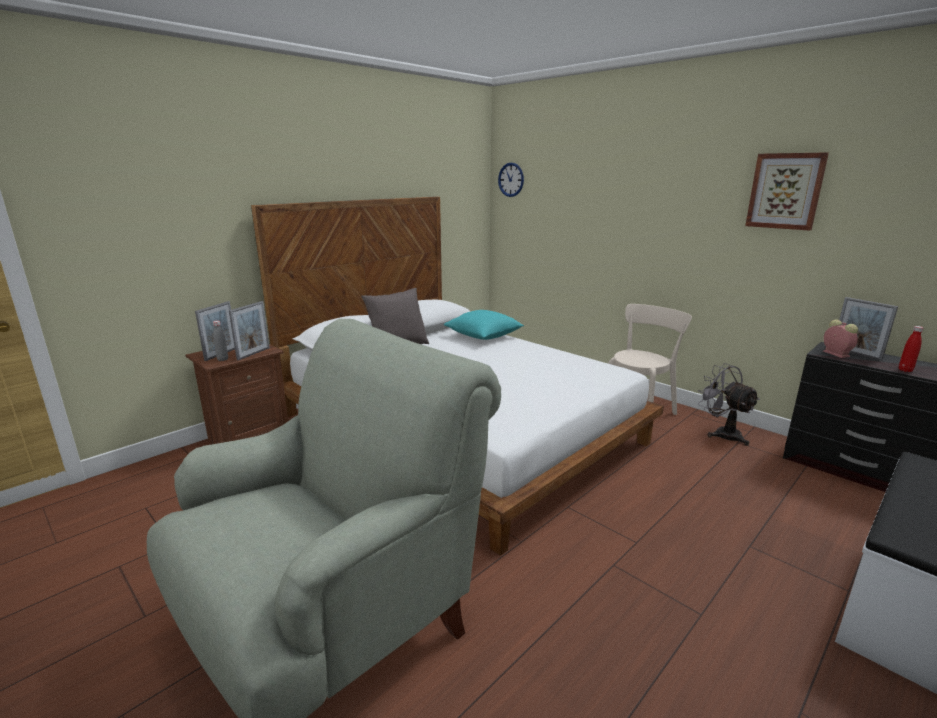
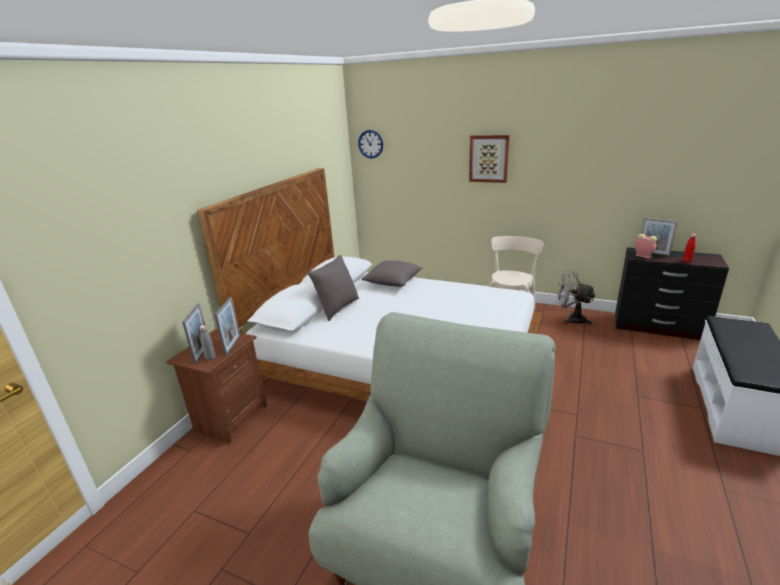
camera: 20 degrees left, 5 degrees up
turquoise pillow [444,310,524,340] -> grey pillow [362,260,422,287]
picture [745,152,829,231] -> picture moved to [469,135,510,183]

